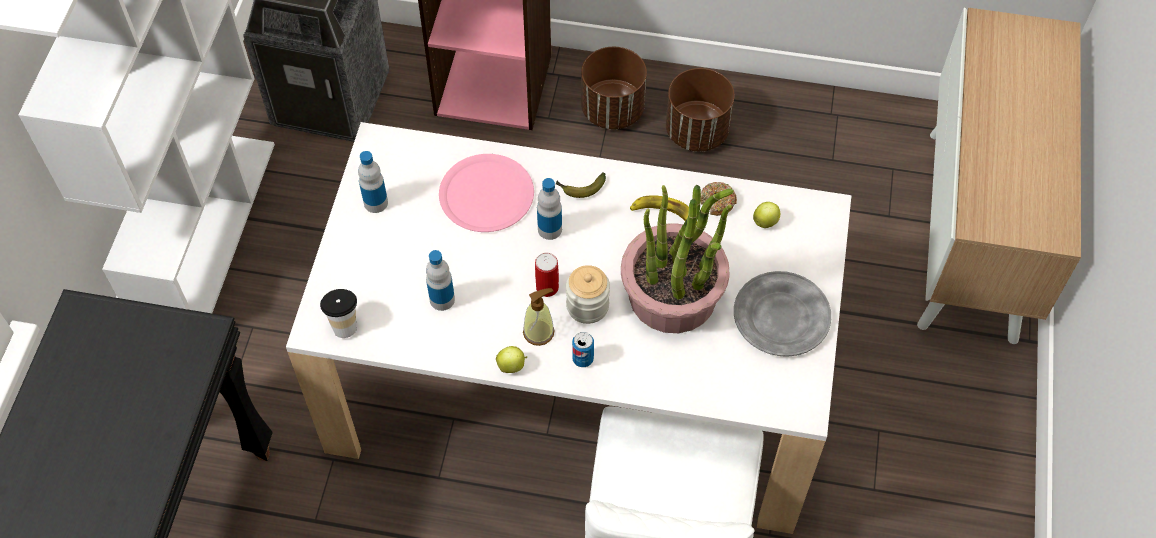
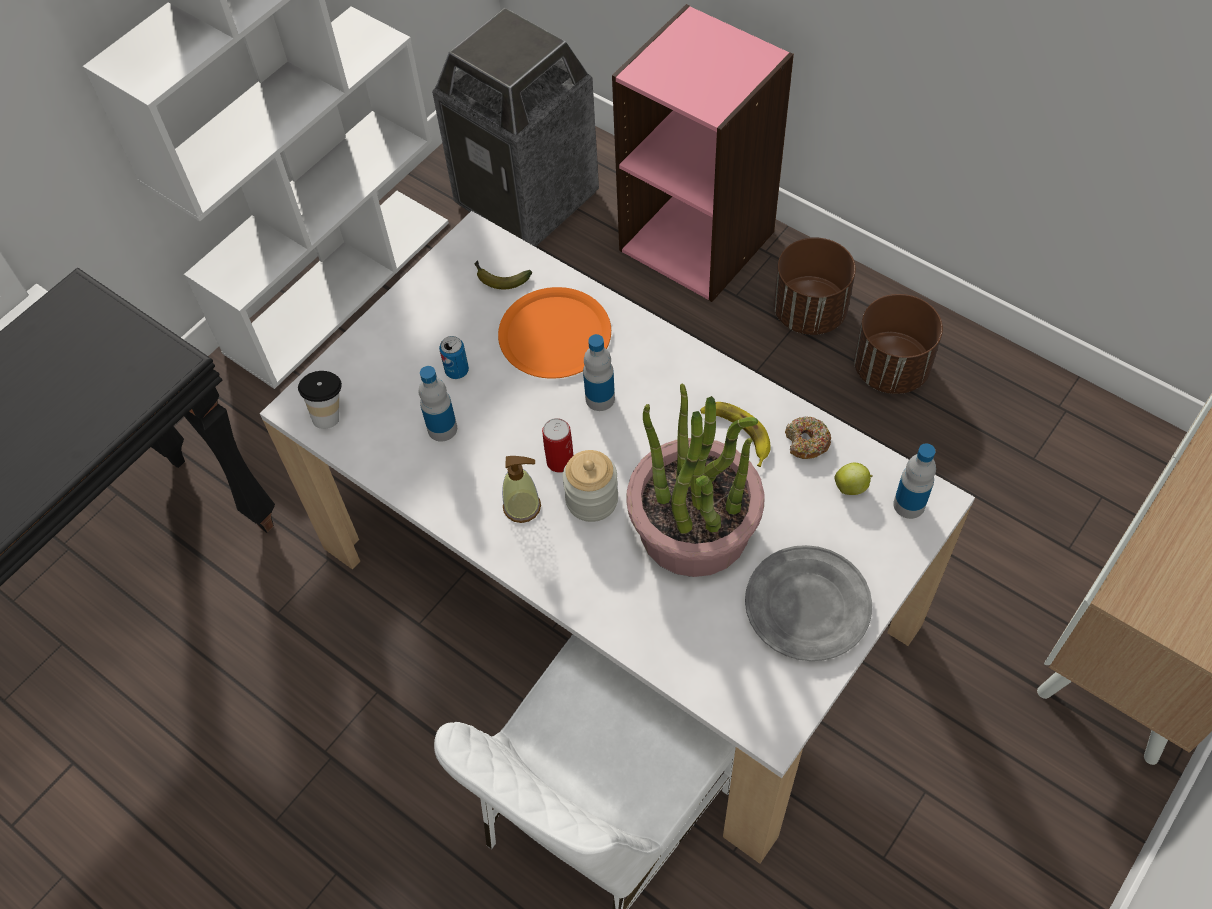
camera: 30 degrees right, 0 degrees up
bottle [358,151,388,213] -> bottle moved to [893,443,936,519]
pink plate [439,154,534,232] -> orange plate [498,287,611,379]
apple [496,346,527,373] -> none
banana [556,172,606,198] -> banana moved to [474,260,532,289]
can [572,332,594,367] -> can moved to [439,336,469,379]

